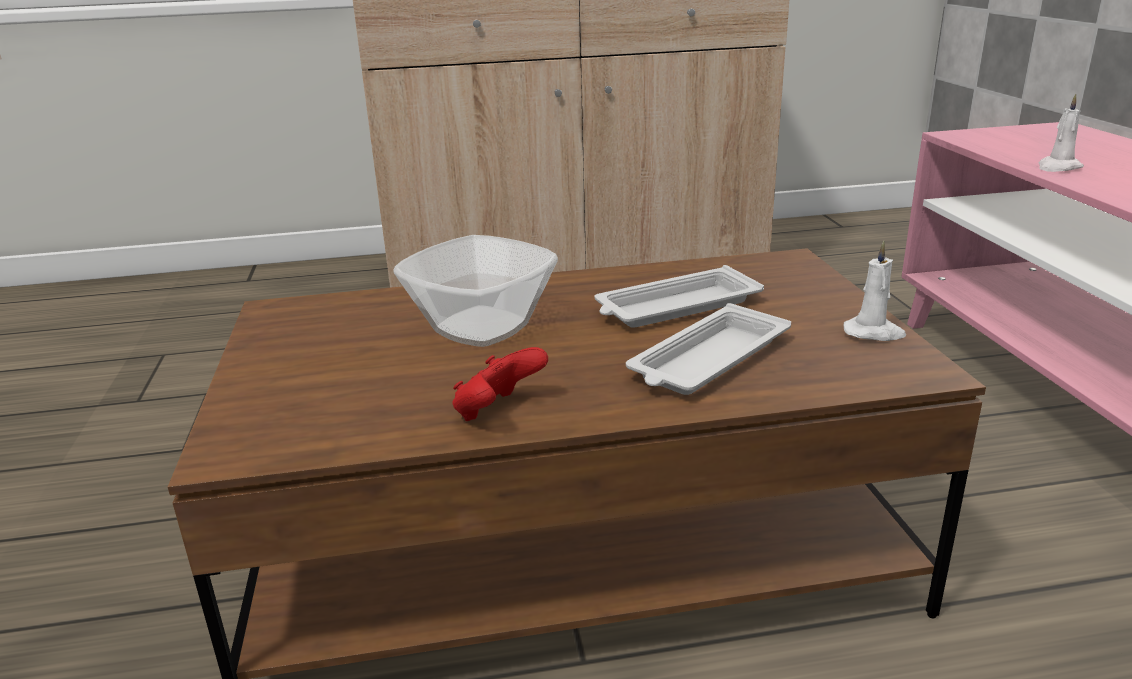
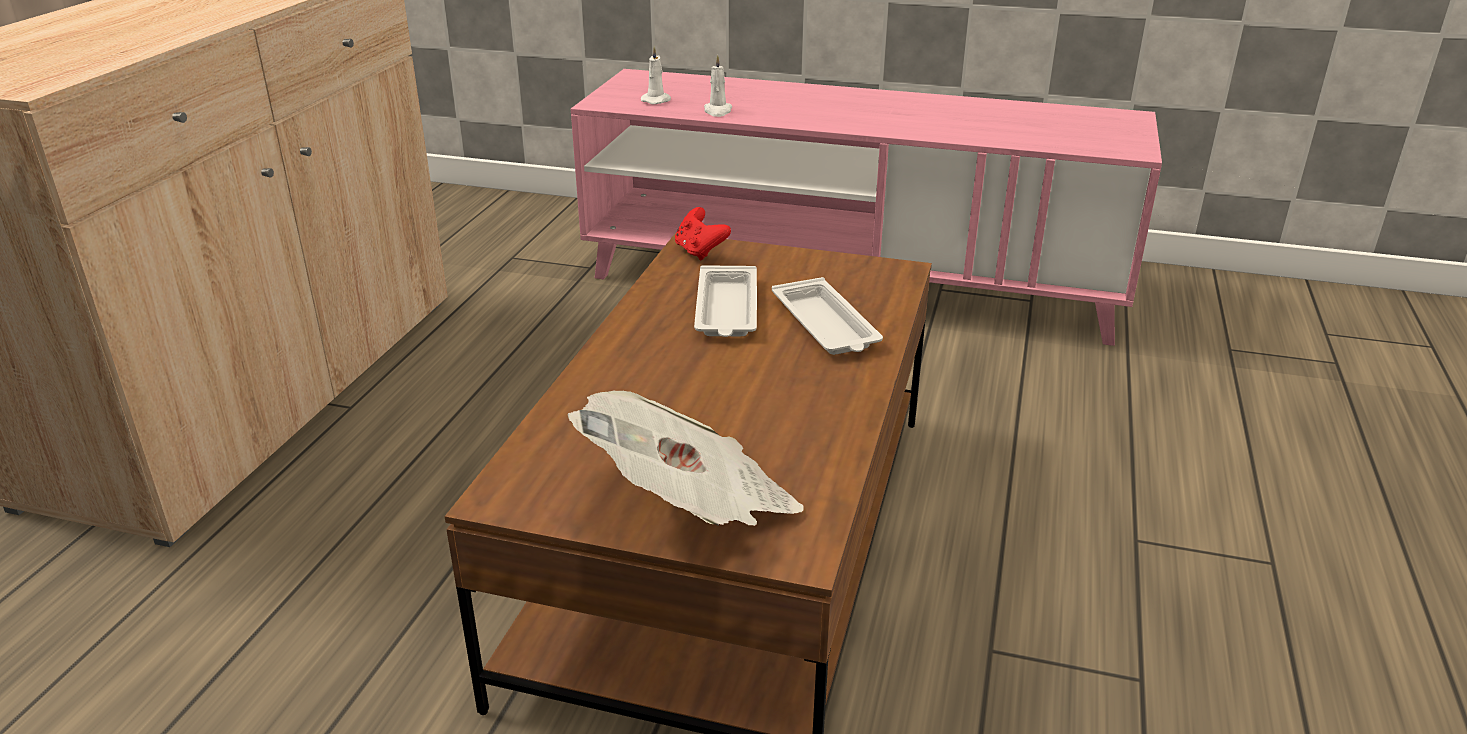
camera: 65 degrees left, 5 degrees up
bowl [393,235,558,347] -> none
red game controller [452,347,548,421] -> red game controller moved to [675,207,731,260]
white candle [844,241,906,341] -> white candle moved to [641,46,671,104]
none -> newspaper [567,391,804,526]

